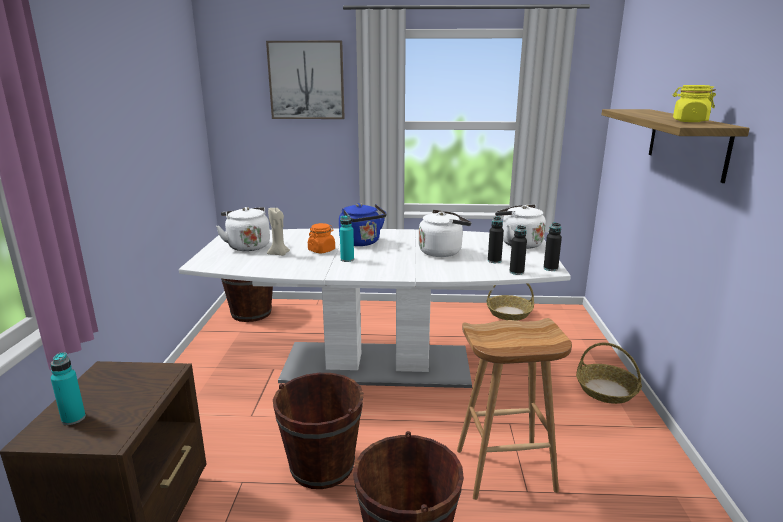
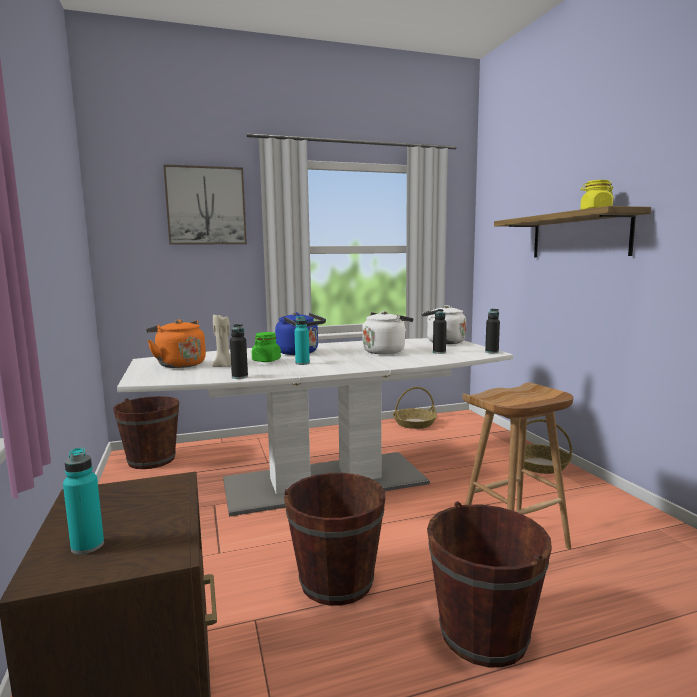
camera: 20 degrees left, 10 degrees down
white kettle [216,207,270,251] -> orange kettle [146,319,206,368]
orange jar [308,223,335,253] -> green jar [252,332,281,362]
black bottle [509,225,527,275] -> black bottle moved to [230,324,248,379]

